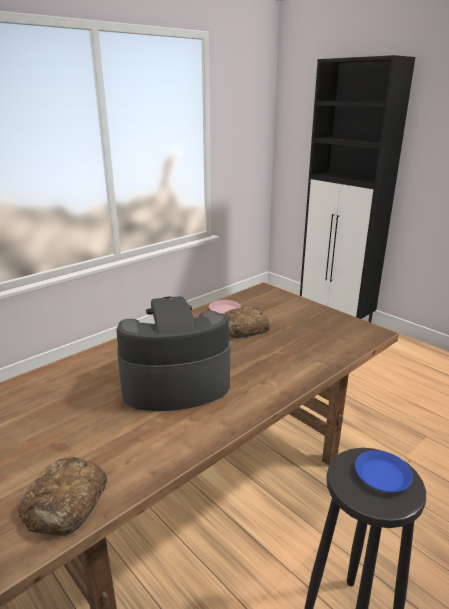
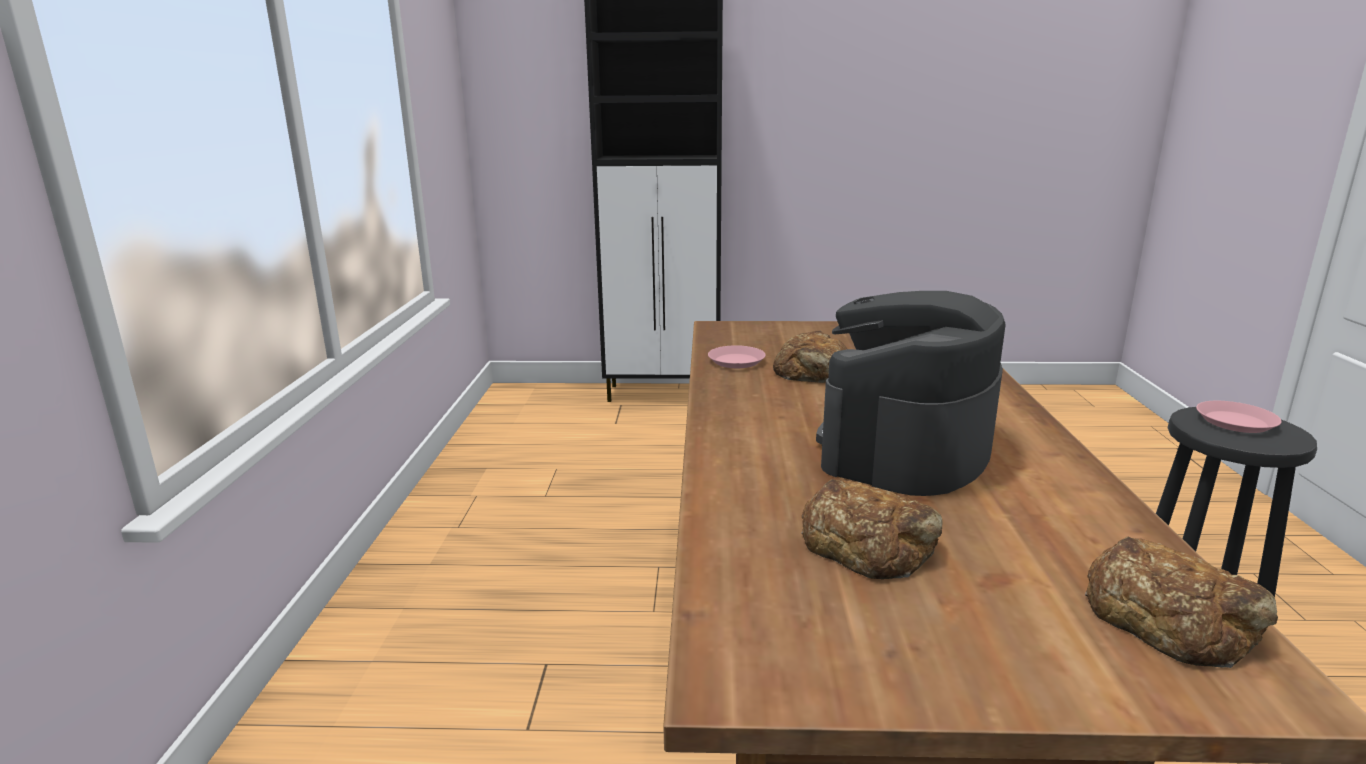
camera: 45 degrees left, 5 degrees down
blue plate [355,450,413,492] -> pink plate [1196,401,1282,433]
none -> bread [801,479,943,579]

